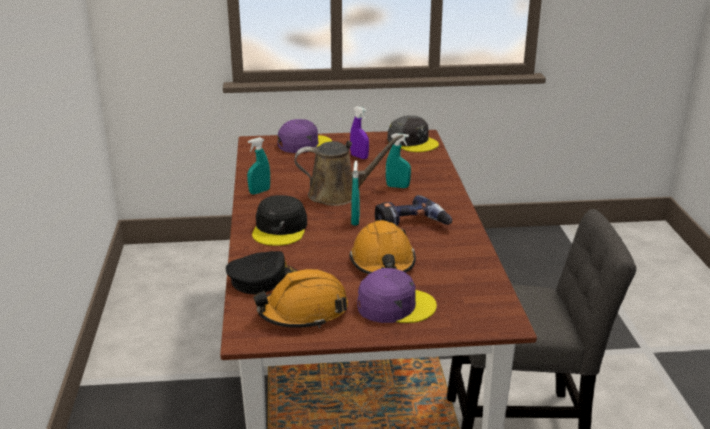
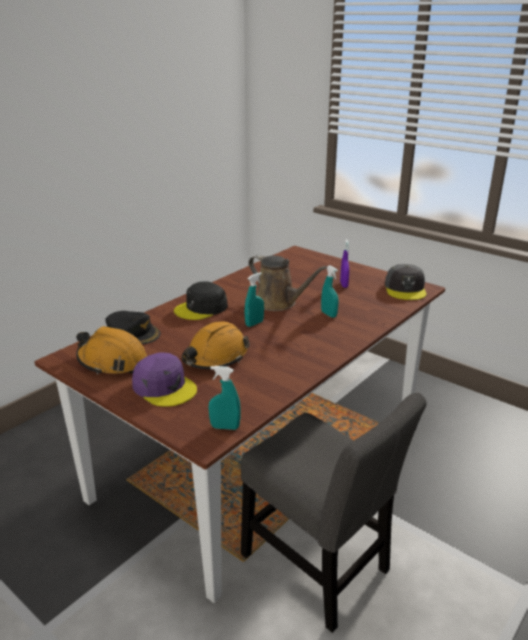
camera: 45 degrees right, 0 degrees up
turquoise spray bottle [247,137,270,195] -> turquoise spray bottle moved to [208,366,241,430]
purple cap [278,119,332,153] -> none
power drill [375,195,452,225] -> none

